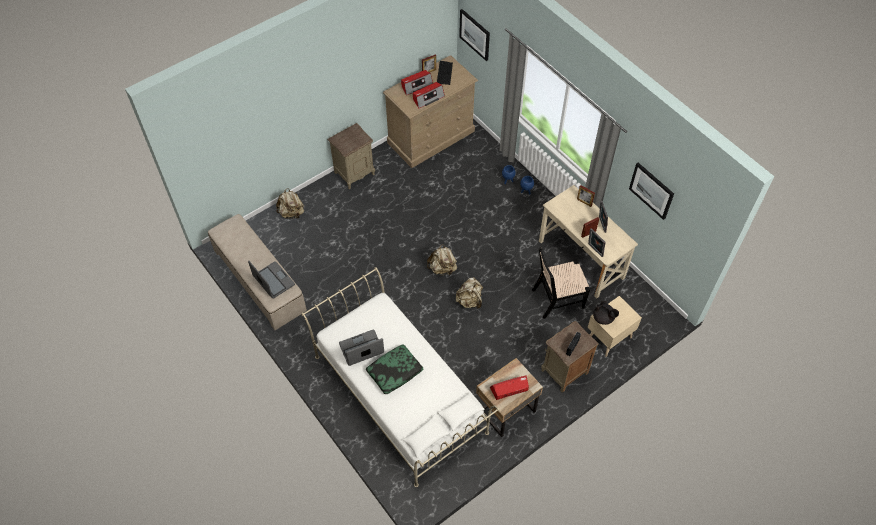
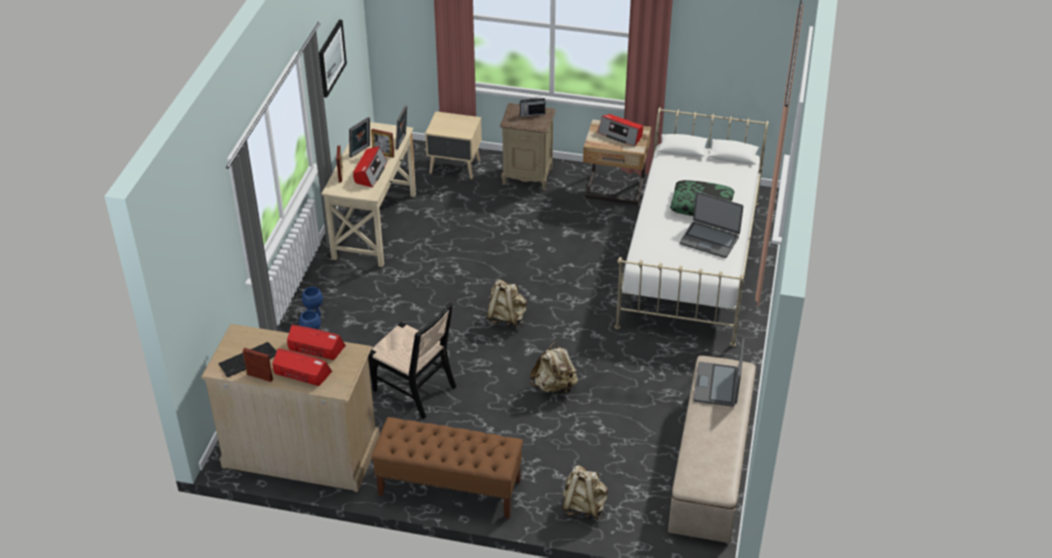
camera: 130 degrees left, 15 degrees down
beige nightstand [328,123,375,189] -> brown bench [371,417,523,519]
beige backpack [456,277,483,309] -> beige backpack moved to [530,342,578,395]
picture [459,9,490,61] -> none
chair [532,247,590,319] -> chair moved to [368,302,456,419]
black teapot [593,301,619,325] -> none
none -> radio [353,146,387,188]

